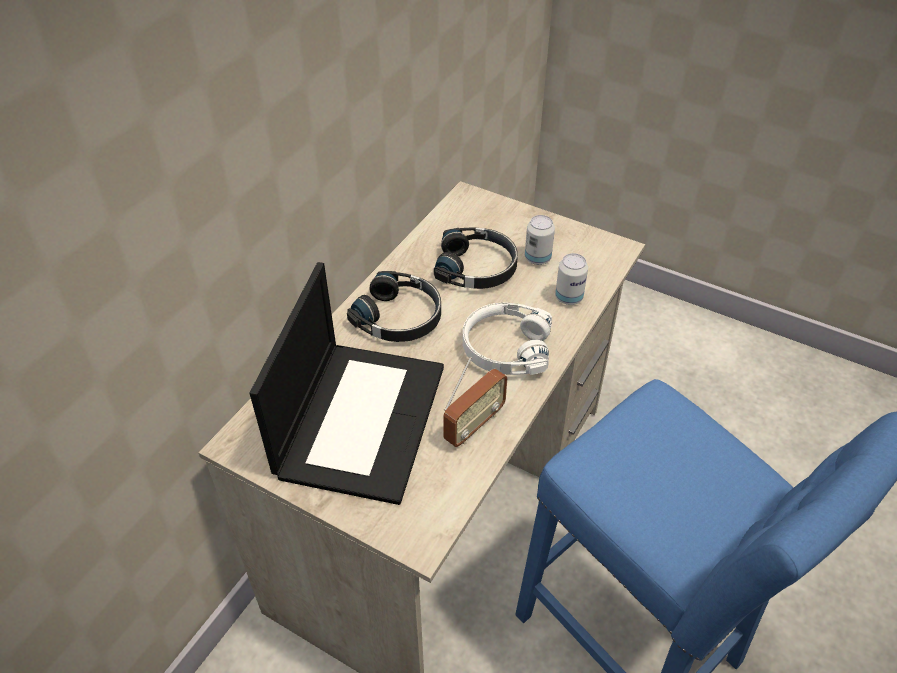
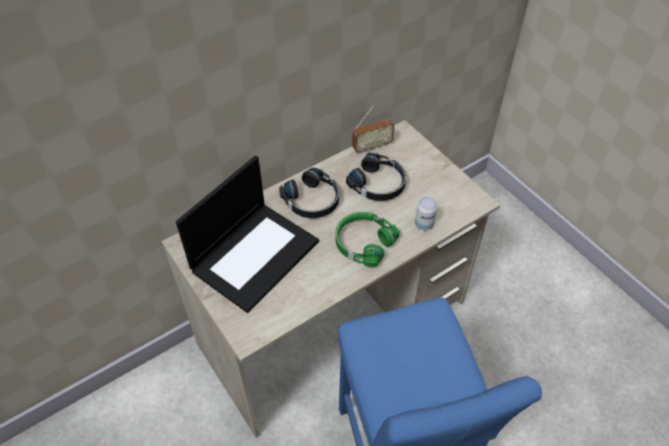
camera: 25 degrees right, 5 degrees up
radio [443,357,507,447] -> radio moved to [352,105,394,154]
white headphones [463,303,552,375] -> green headphones [335,212,400,267]
can [525,215,555,265] -> none

